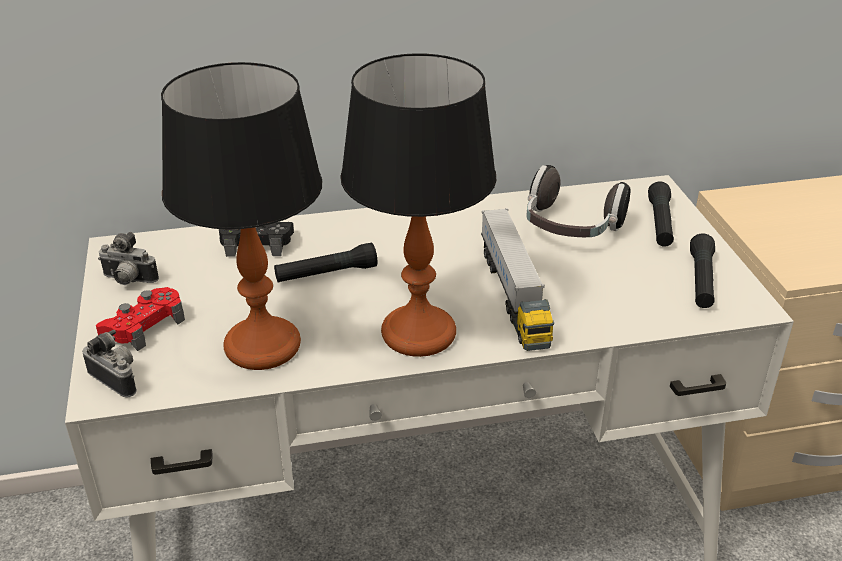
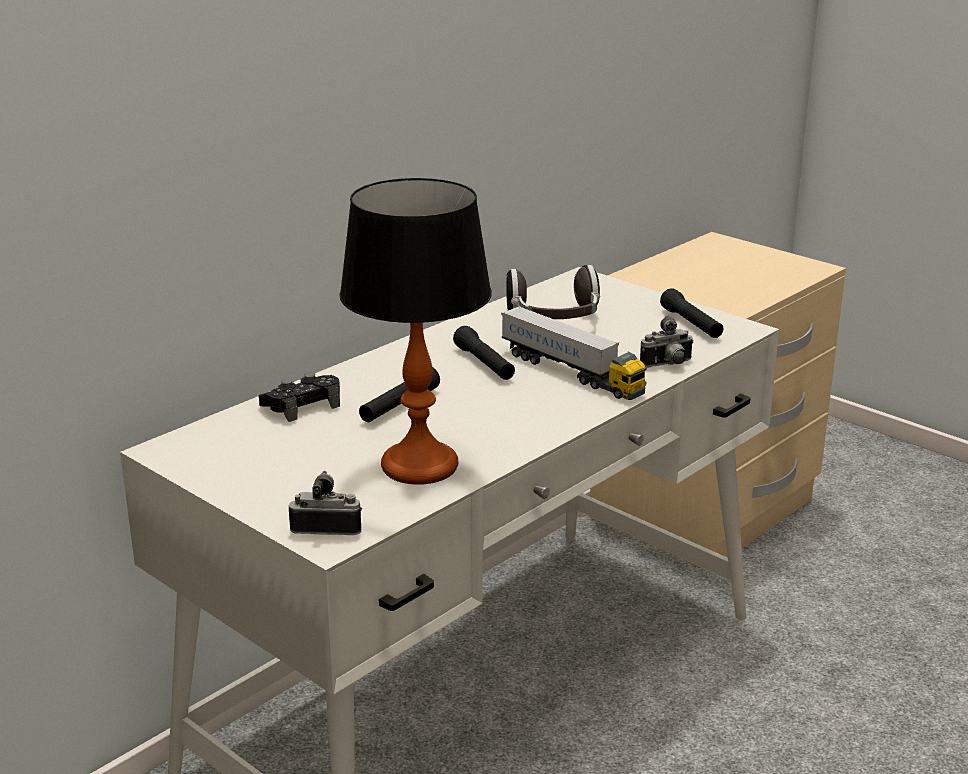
camera: 35 degrees left, 10 degrees down
red game controller [96,287,185,351] -> none
camera [98,232,159,285] -> camera moved to [640,315,694,368]
table lamp [340,53,496,357] -> none
black flashlight [648,181,674,247] -> black flashlight moved to [453,326,515,380]

